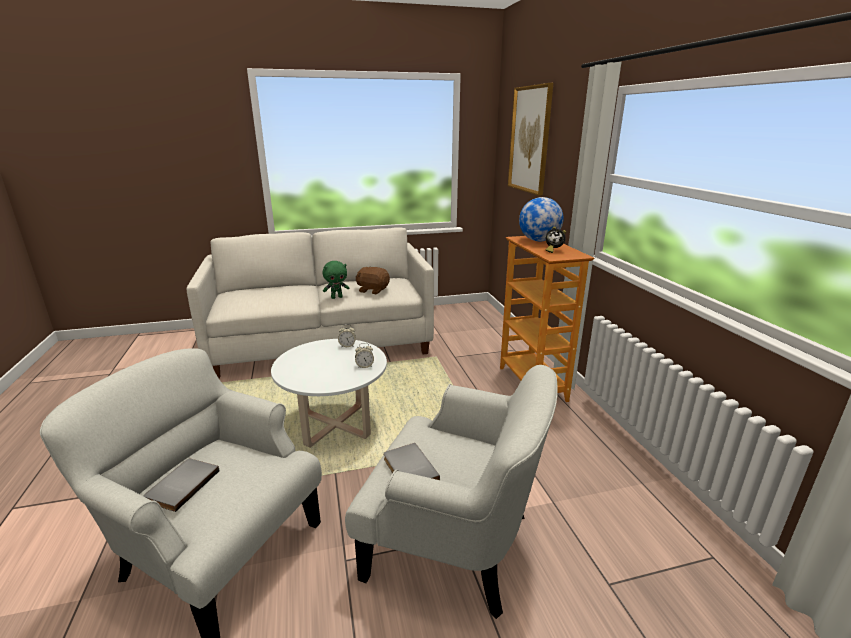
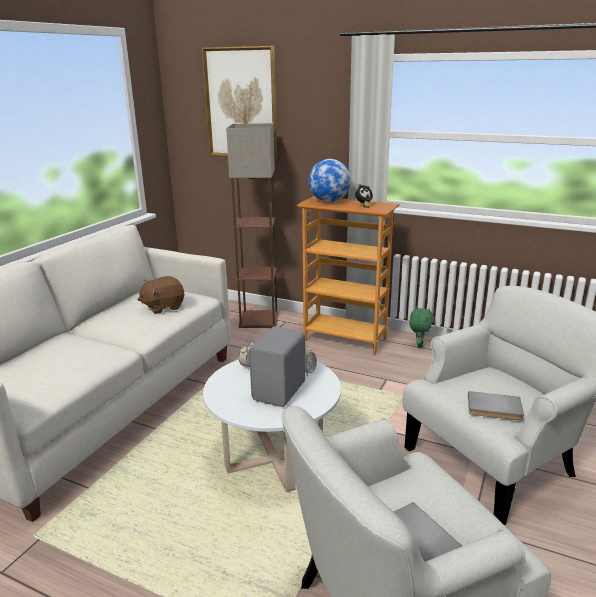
camera: 50 degrees left, 0 degrees up
green plush toy [323,261,349,299] -> green plush toy moved to [409,308,434,348]
none -> floor lamp [226,123,279,328]
none -> grey speaker [249,326,305,407]

